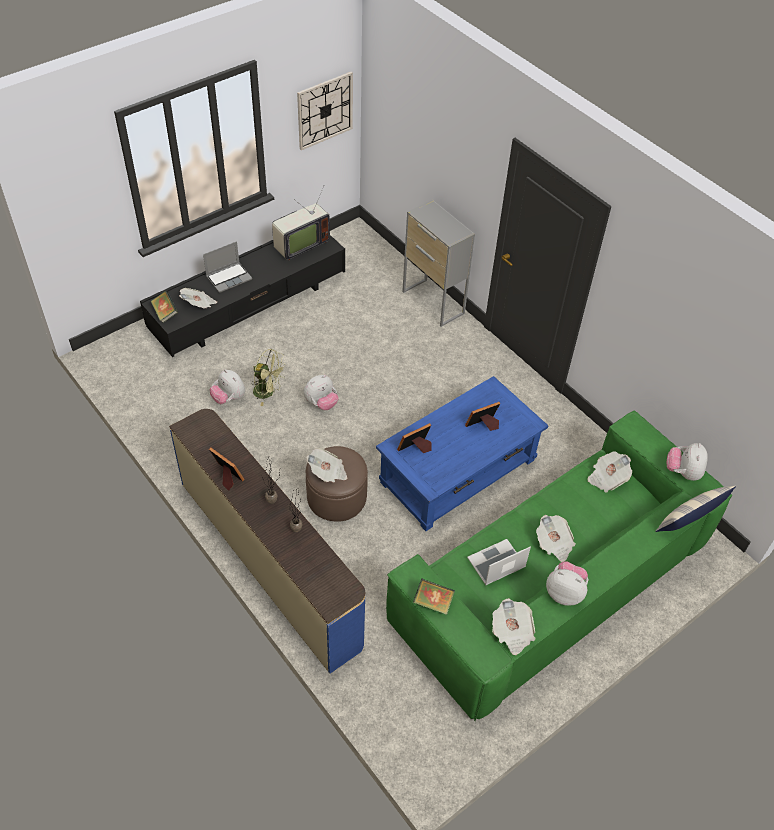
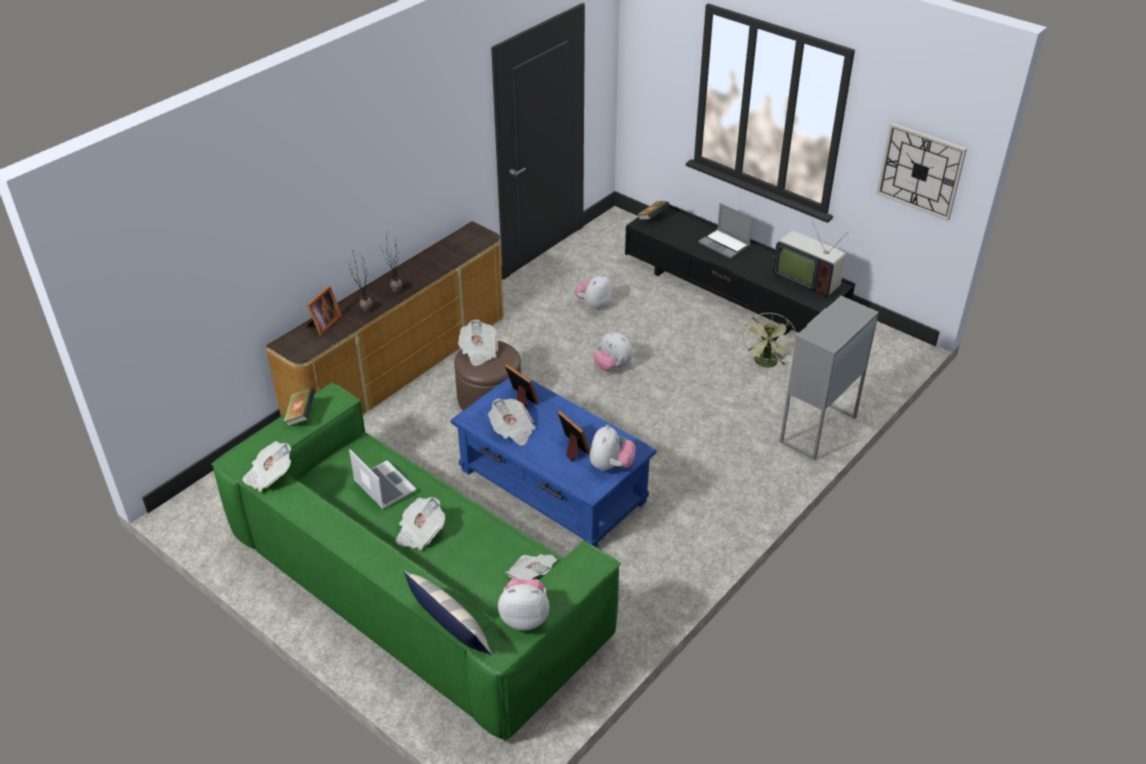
camera: 80 degrees right, 10 degrees down
blue cabinet [169,409,365,674] -> brown cabinet [266,221,504,416]
newspaper [179,288,217,309] -> newspaper moved to [488,398,536,445]
picture frame [209,447,245,491] -> picture frame moved to [306,286,342,335]
green fan [251,349,286,406] -> green fan moved to [743,313,796,367]
plush toy [546,561,588,606] -> plush toy moved to [590,425,636,471]

